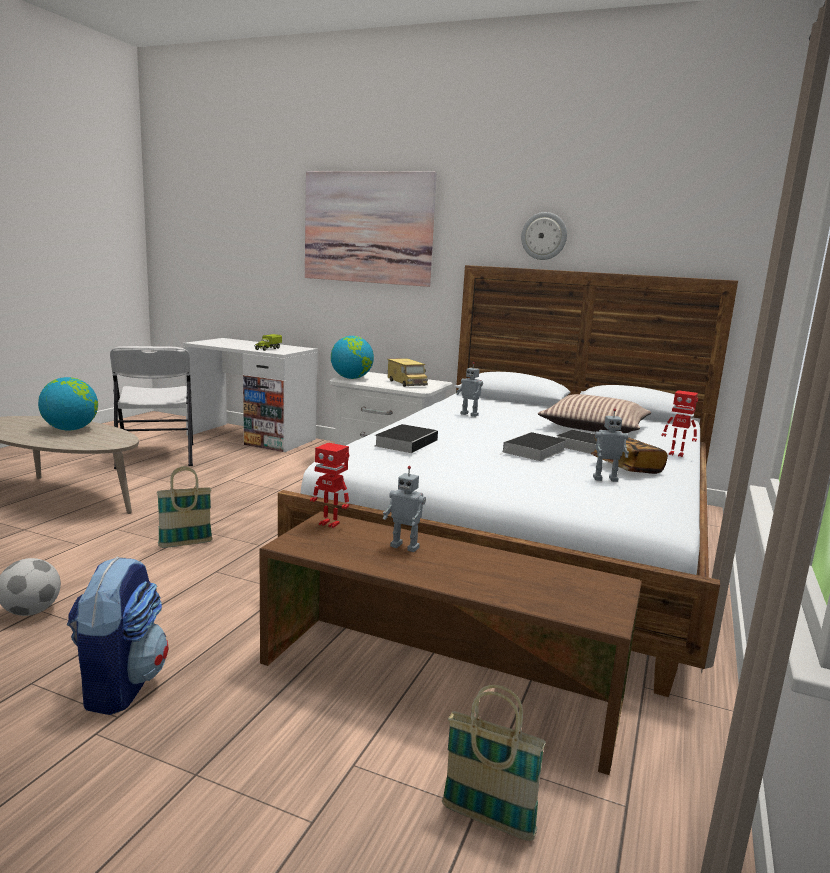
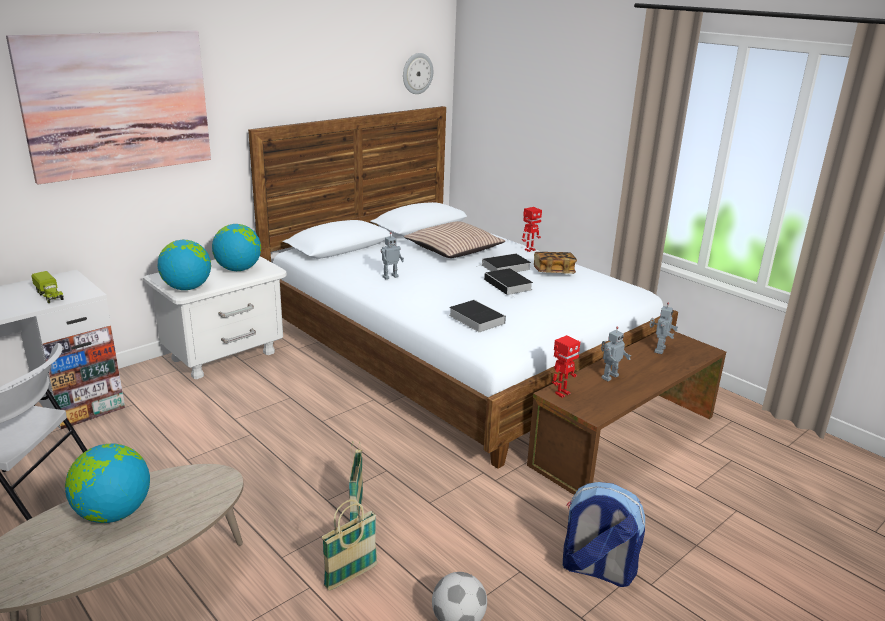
camera: 65 degrees left, 10 degrees up
toy truck [387,358,428,387] -> globe [212,224,261,271]
basket [442,685,546,841] -> basket moved to [321,499,377,590]
wall clock [521,212,567,260] -> wall clock moved to [403,53,433,94]
toy robot [593,408,629,482] -> toy robot moved to [649,302,678,354]

